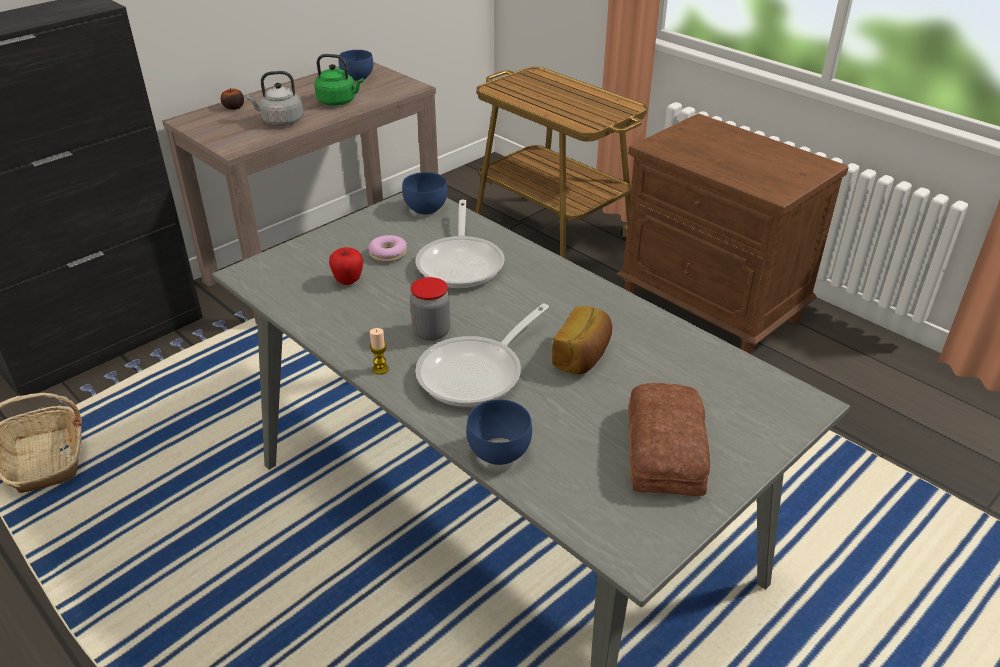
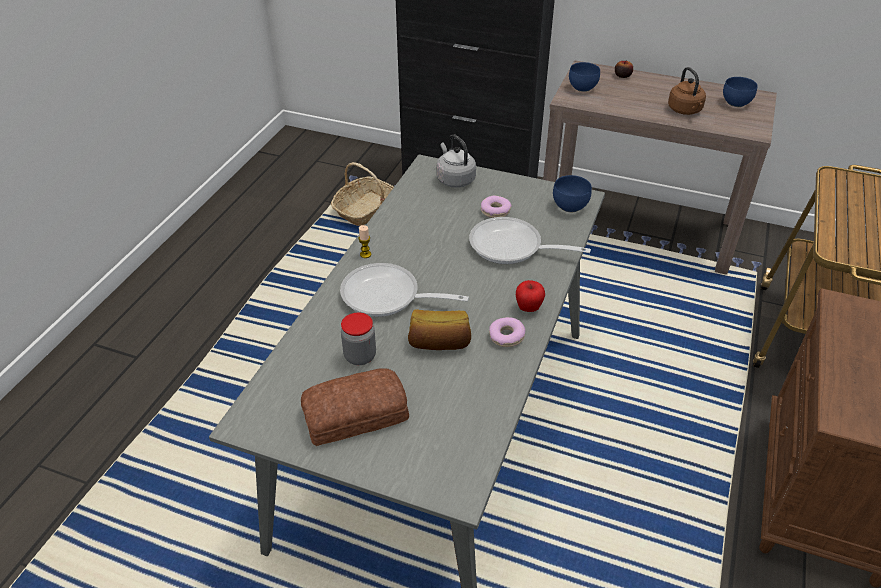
camera: 65 degrees right, 5 degrees up
grey kettle [246,71,303,126] -> grey kettle moved to [436,134,476,188]
green kettle [314,54,364,106] -> brown kettle [668,67,706,115]
apple [329,247,363,285] -> apple moved to [516,280,545,312]
jar [410,277,450,341] -> jar moved to [341,313,376,365]
frying pan [415,200,505,289] -> frying pan turned 45 degrees clockwise [469,217,591,264]
blue bowl [466,400,532,465] -> blue bowl moved to [569,62,600,92]
none -> donut [489,317,525,347]

